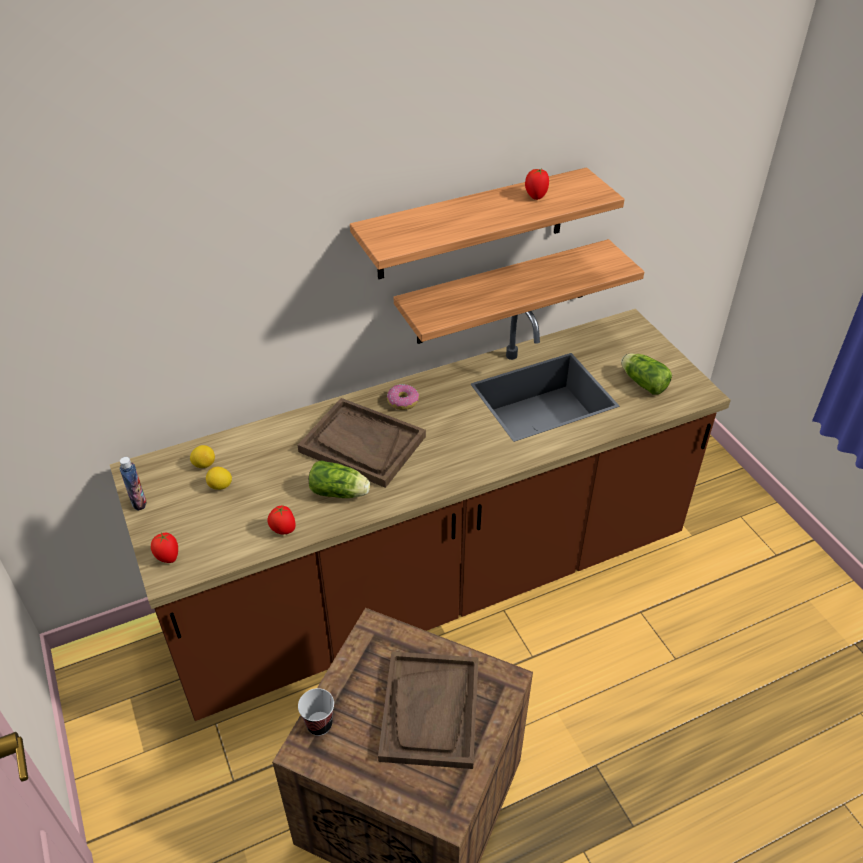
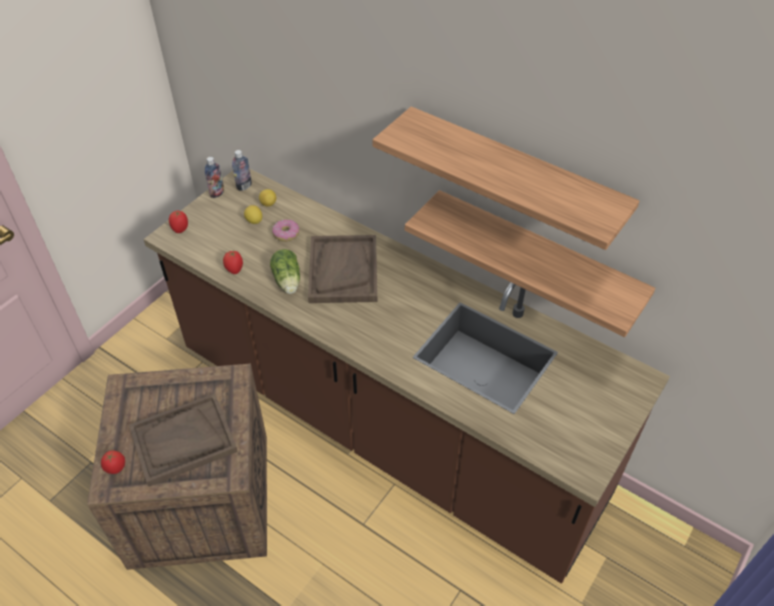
camera: 60 degrees right, 5 degrees up
cup [298,688,334,736] -> none
donut [387,384,419,410] -> donut moved to [272,219,299,242]
tomato [525,169,549,200] -> tomato moved to [101,450,125,474]
lettuce [621,354,672,395] -> none
none -> bottle [232,150,252,191]

